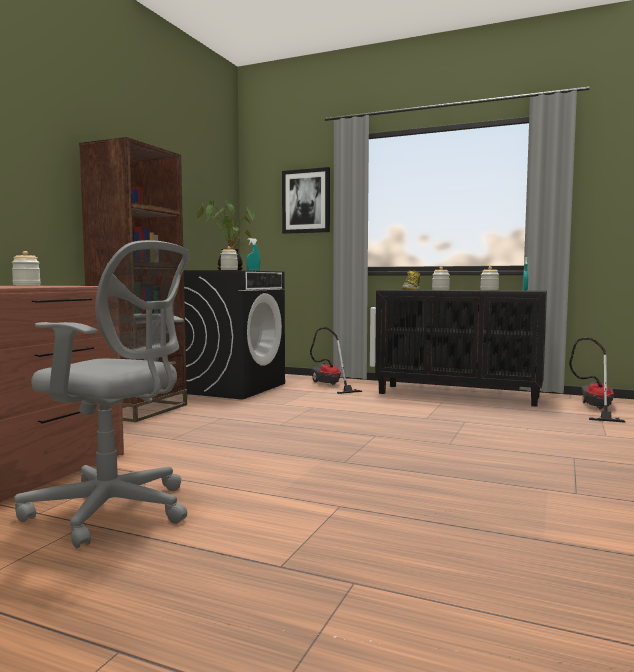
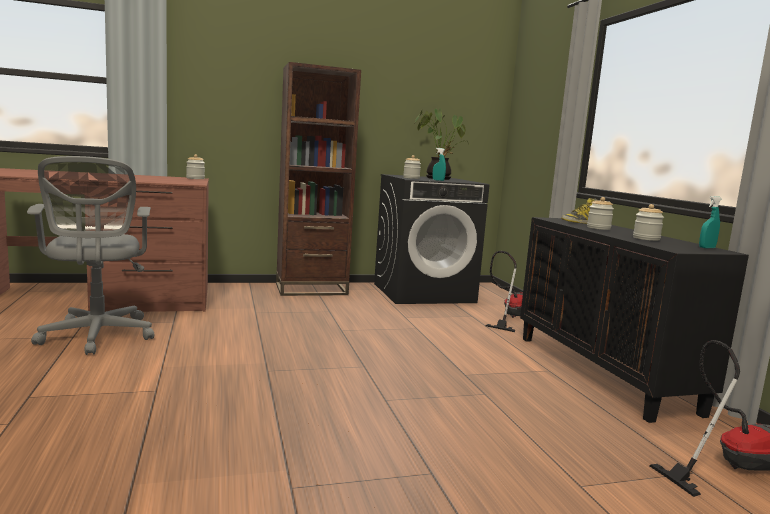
camera: 50 degrees right, 5 degrees up
picture [282,167,330,234] -> none

